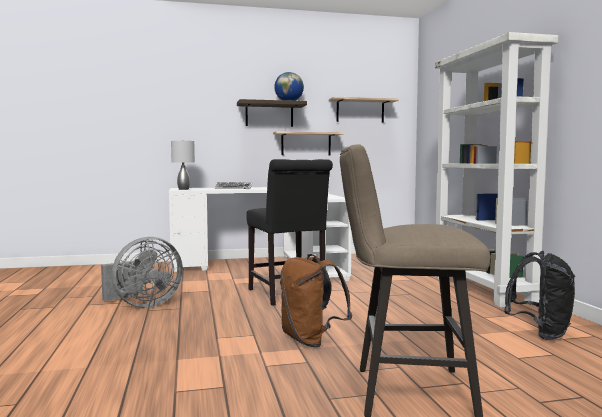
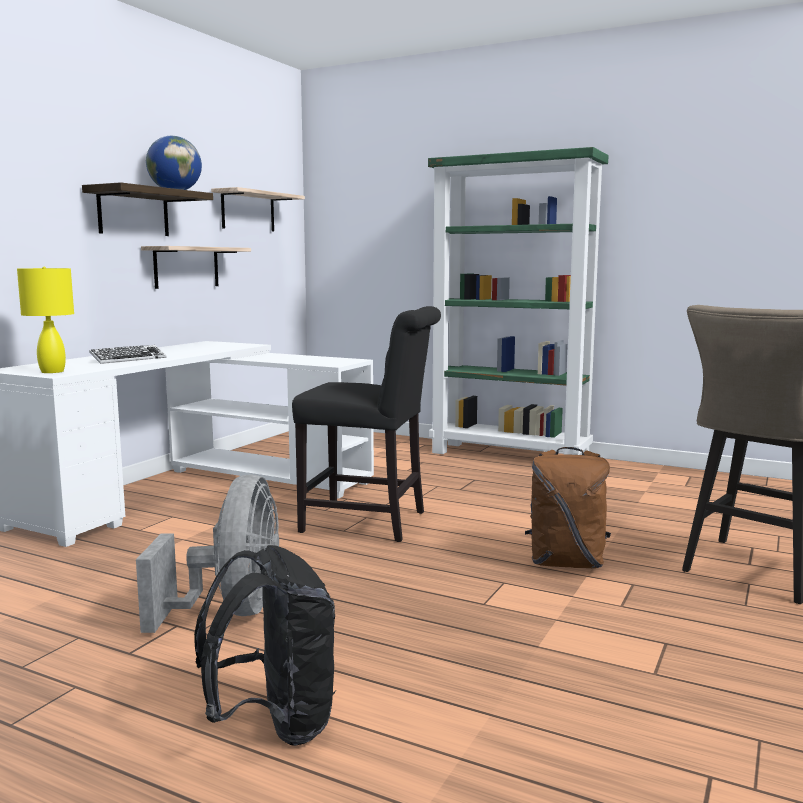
camera: 50 degrees left, 5 degrees up
grey table lamp [171,140,195,190] -> yellow table lamp [17,267,74,373]
white bookcase [434,32,559,307] -> green bookcase [428,147,609,455]
black backpack [504,251,575,340] -> black backpack moved to [194,545,336,746]

